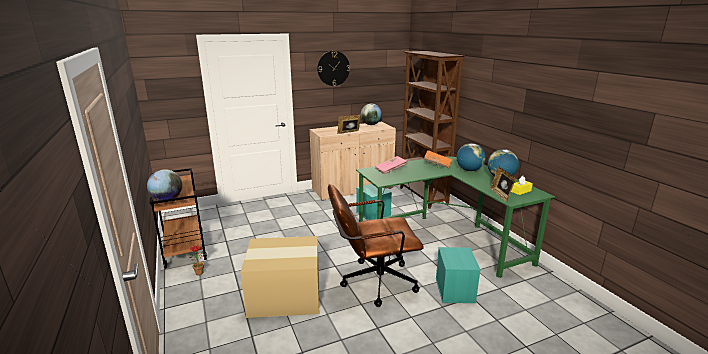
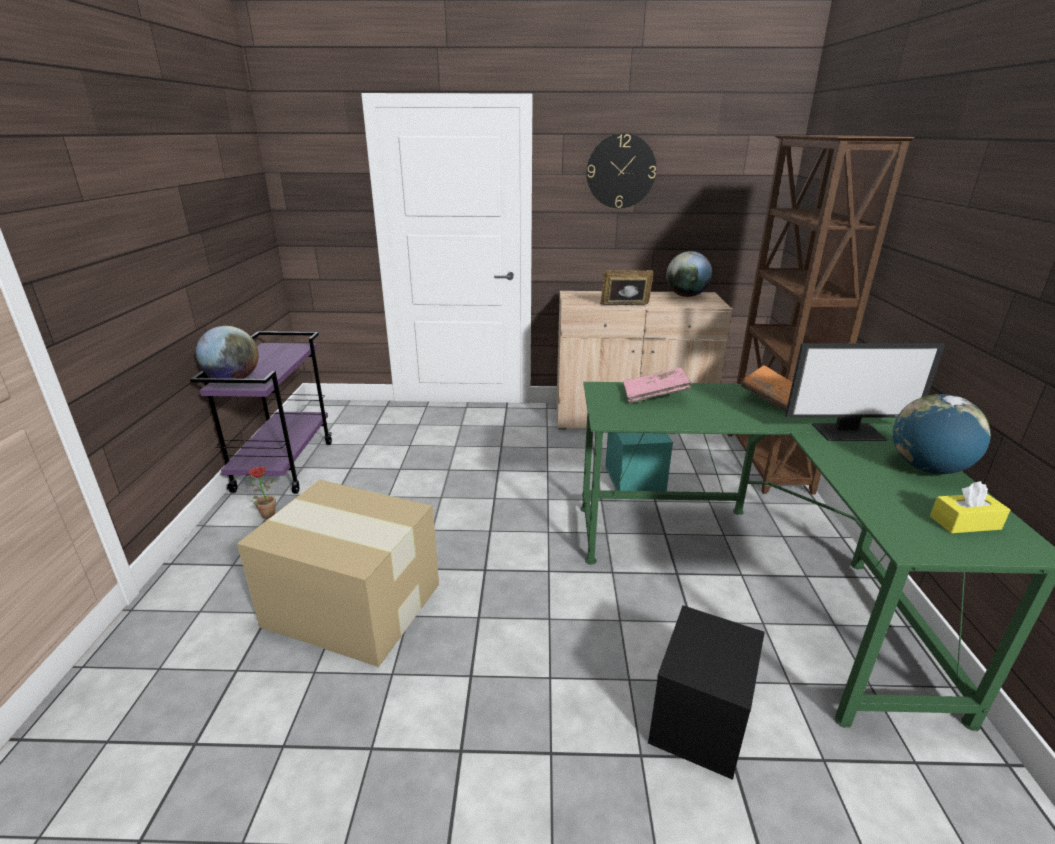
camera: 25 degrees right, 5 degrees up
brown cart [150,168,207,269] -> purple cart [190,331,332,494]
brown office chair [328,184,424,307] -> none
turquoise storage box [436,247,481,303] -> black storage box [648,605,765,780]
globe [457,143,486,171] -> monitor [785,343,945,441]
picture frame [490,166,515,202] -> none

